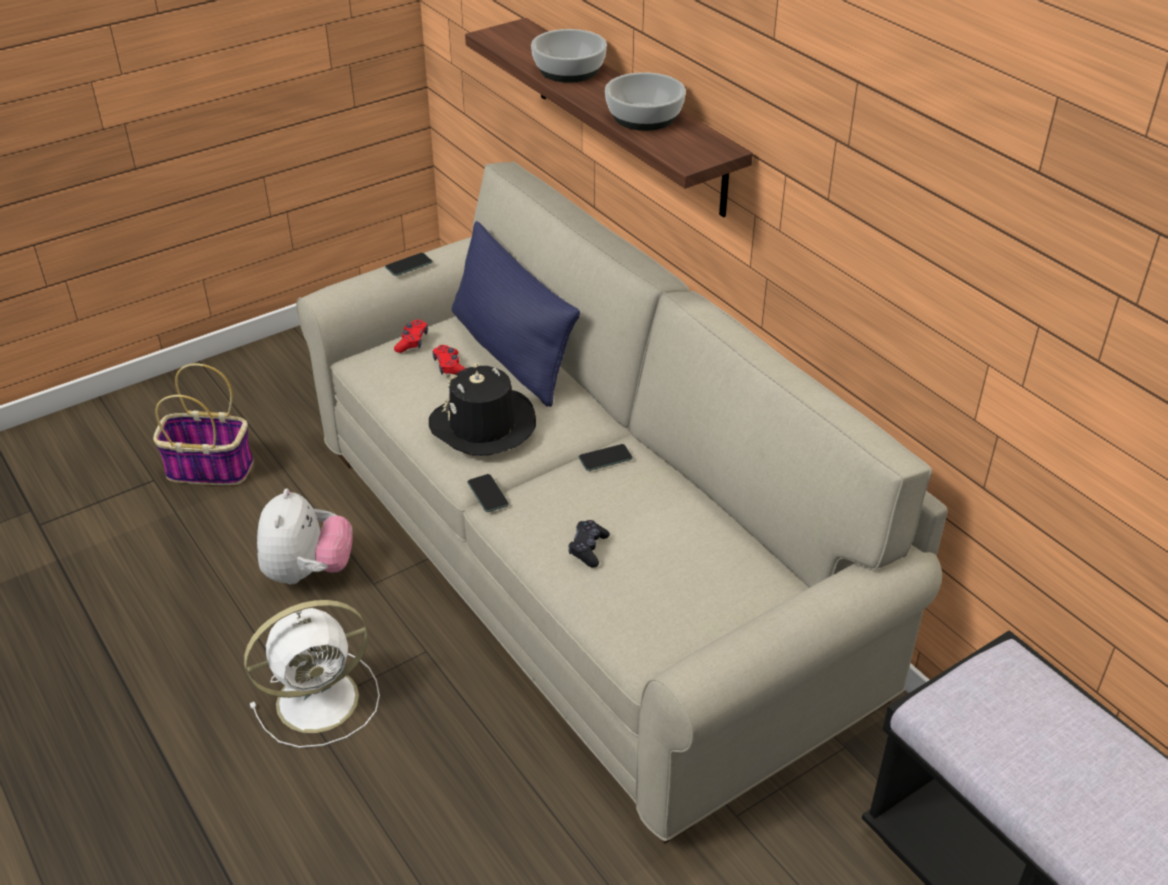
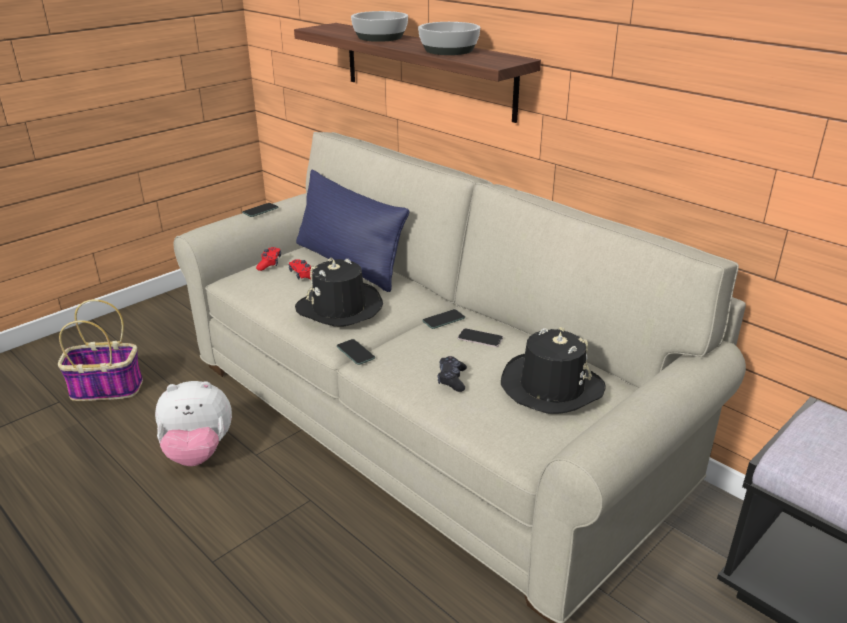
camera: 10 degrees left, 10 degrees down
white fan [244,600,380,748] -> none
plush toy [257,489,353,584] -> plush toy turned 90 degrees clockwise [155,381,232,466]
none -> phone [458,328,503,347]
none -> black hat [501,327,606,414]

